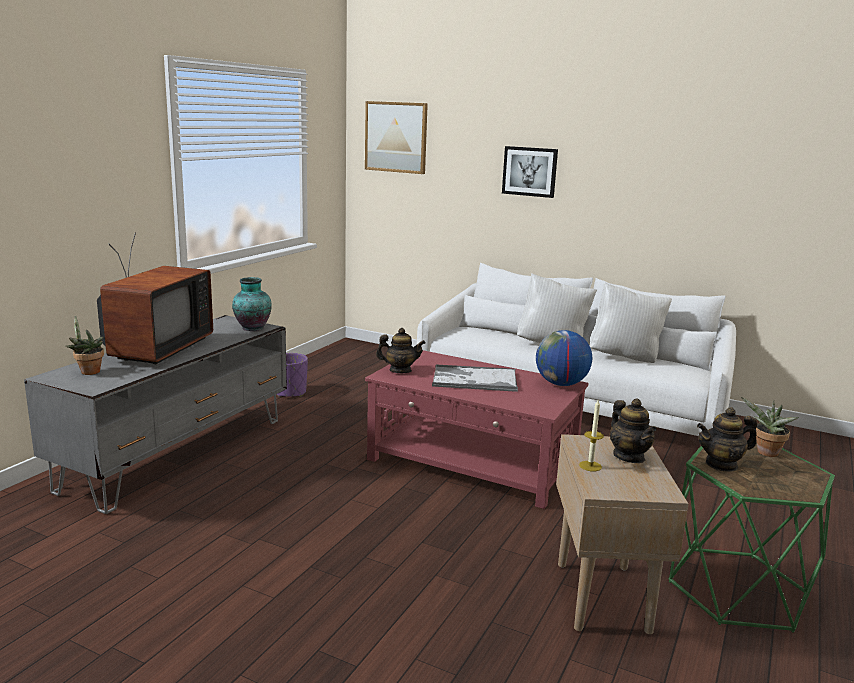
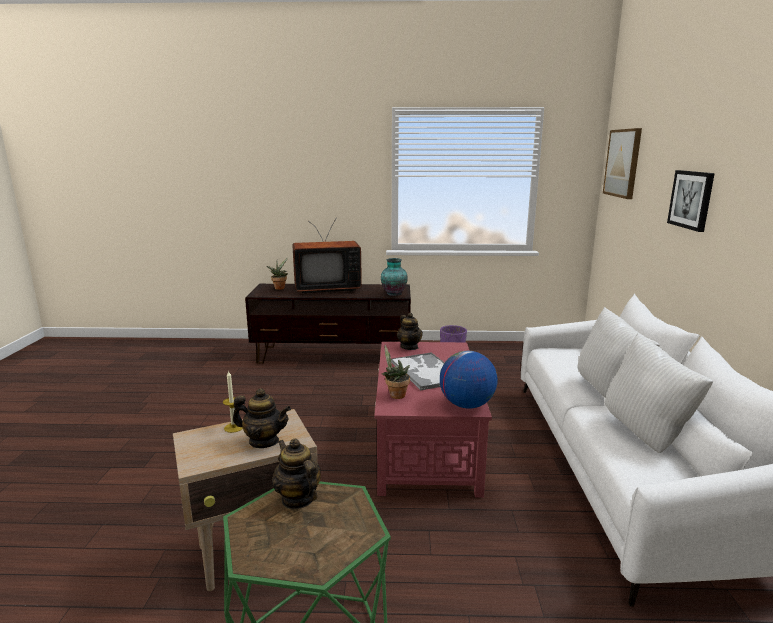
camera: 65 degrees right, 0 degrees up
grey tv stand [24,315,287,514] -> brown tv stand [245,284,411,364]
teapot [610,399,657,463] -> teapot turned 120 degrees counterclockwise [233,388,291,448]
potted plant [741,397,799,457] -> potted plant moved to [381,345,410,399]

